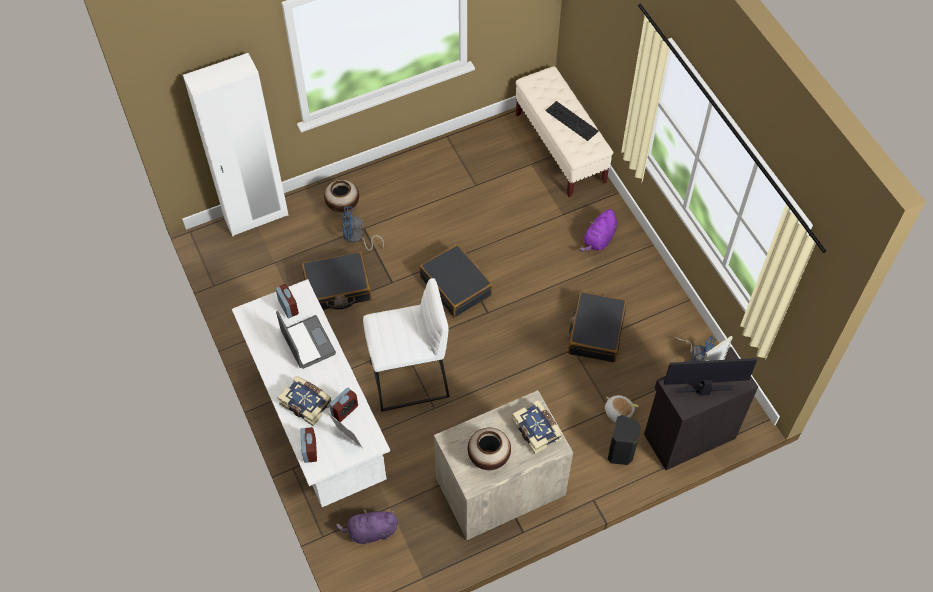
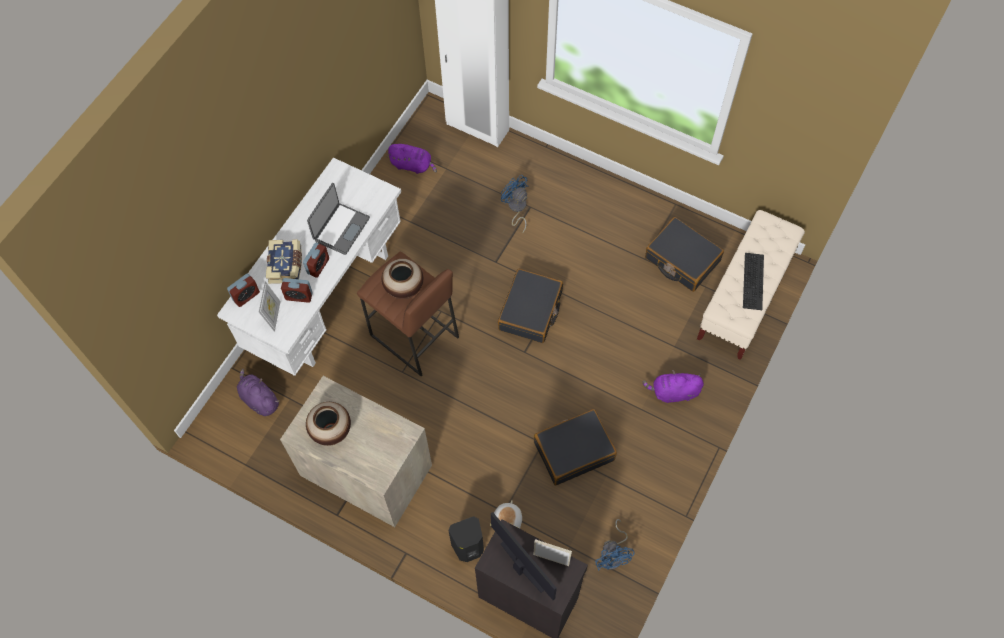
camera: 55 degrees right, 5 degrees up
alarm clock [275,284,299,318] -> alarm clock moved to [303,242,329,278]
black suitcase [302,252,372,310] -> black suitcase moved to [645,217,724,292]
vase [324,180,359,213] -> vase moved to [381,259,423,299]
white stool [363,278,450,412] -> brown stool [357,252,459,376]
book [512,400,562,454] -> none
none -> purple plush toy [387,144,437,174]

